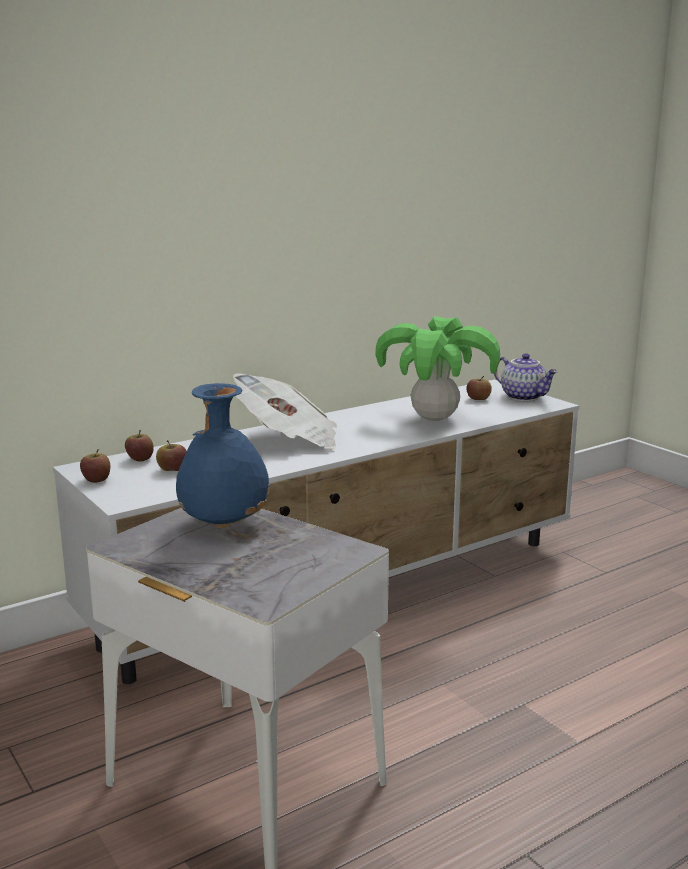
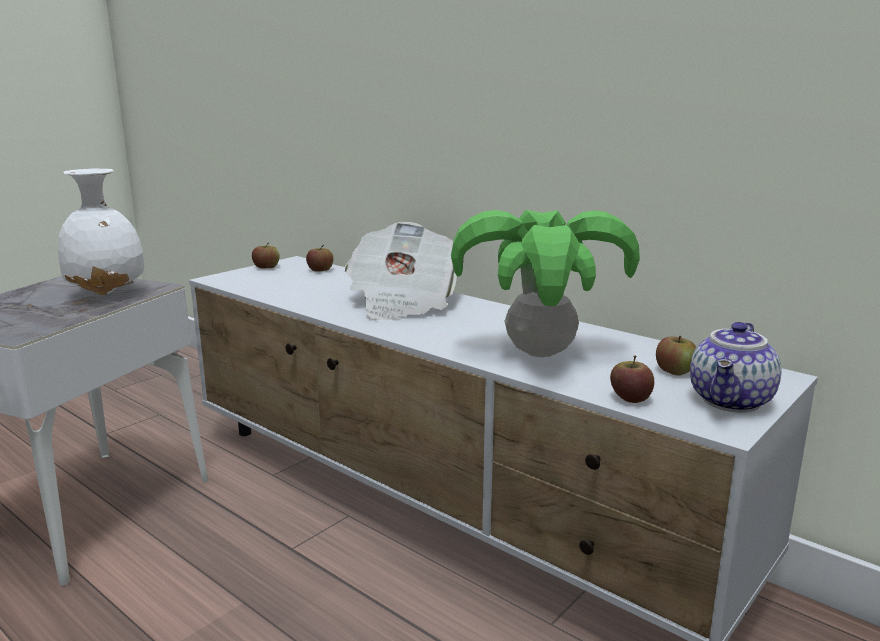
camera: 75 degrees right, 0 degrees up
apple [156,440,187,471] -> apple moved to [610,355,654,403]
blue vase [176,383,270,528] -> white vase [58,169,144,295]

